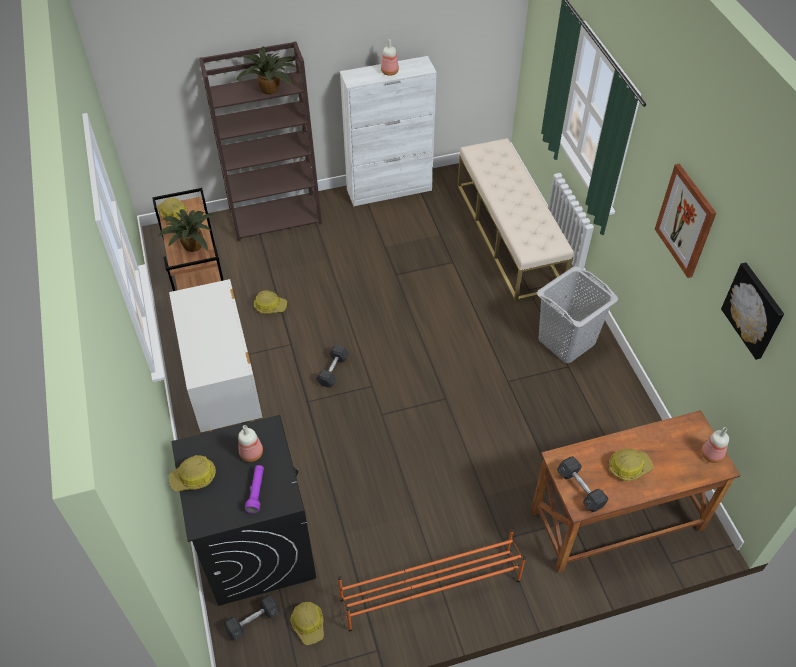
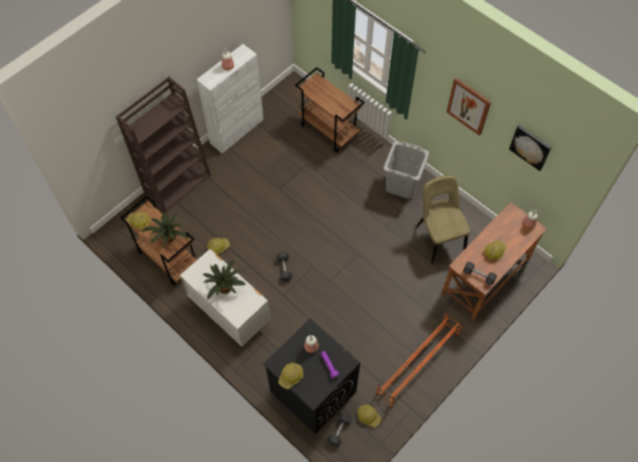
camera: 30 degrees left, 10 degrees up
potted plant [236,46,297,94] -> potted plant moved to [203,261,246,300]
beige bench [457,138,574,301] -> brown cart [295,67,365,153]
none -> beige chair [416,176,470,264]

